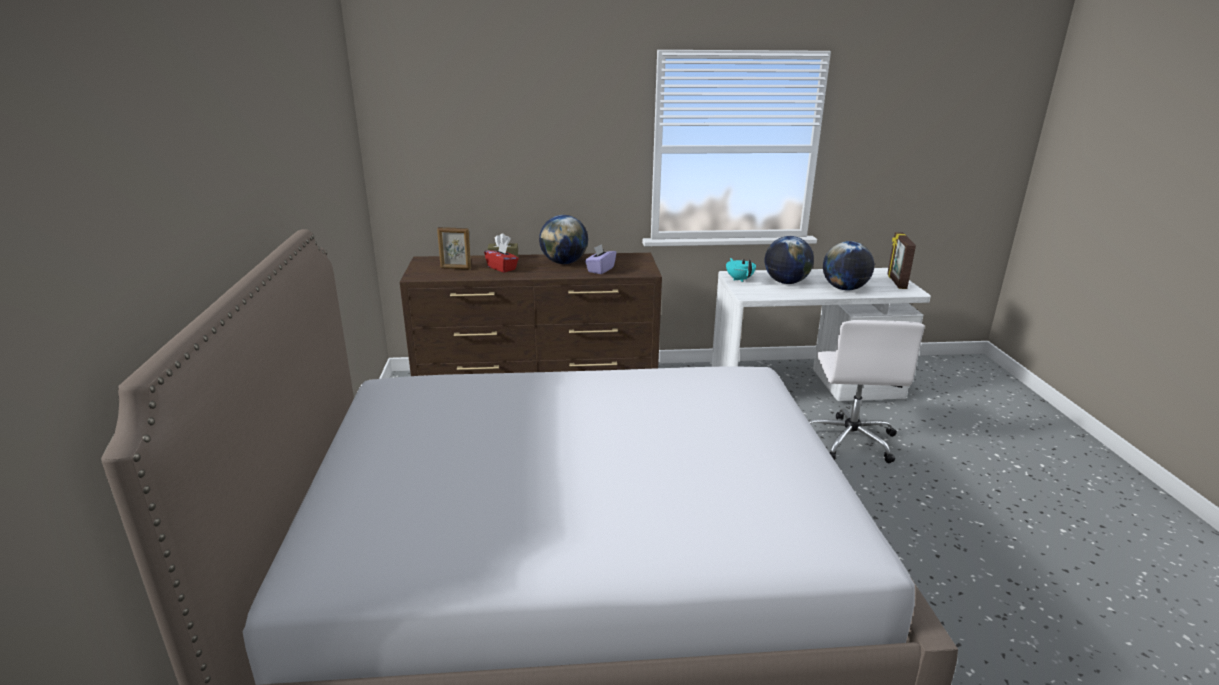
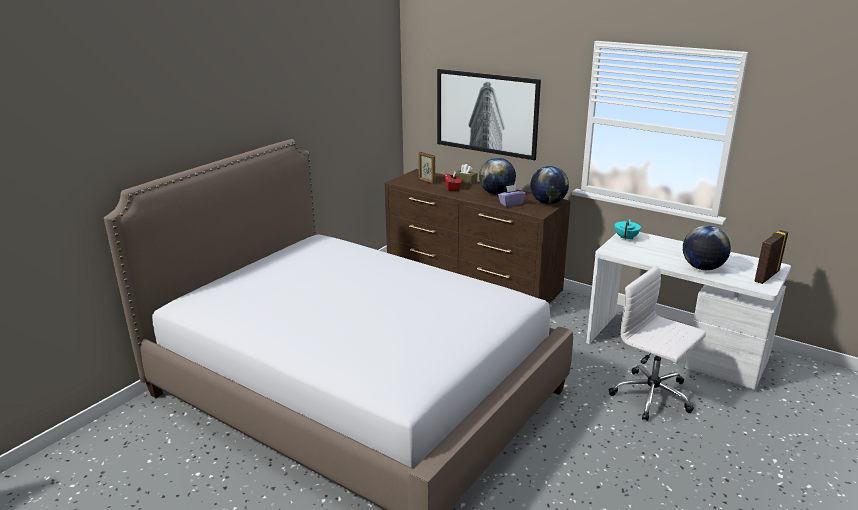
camera: 40 degrees right, 0 degrees up
globe [765,236,814,284] -> globe moved to [530,166,569,204]
white office chair [808,320,925,463] -> white office chair turned 90 degrees clockwise [609,266,706,421]
none -> picture [437,69,541,160]

